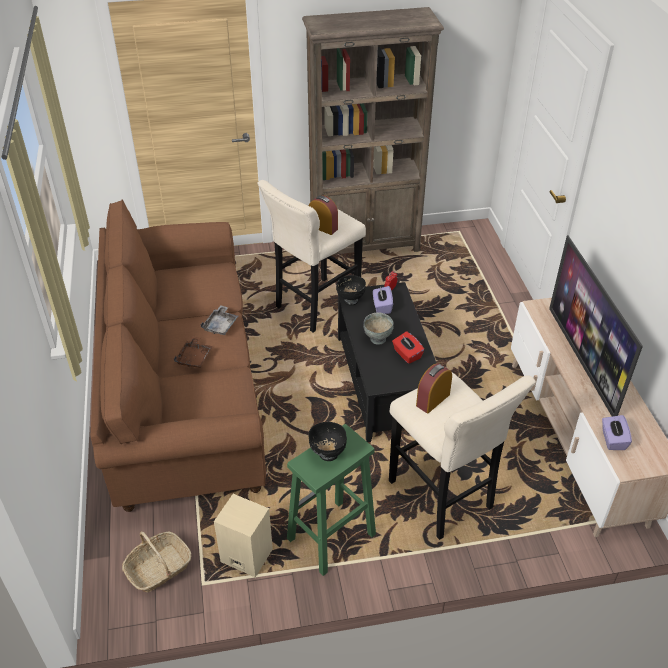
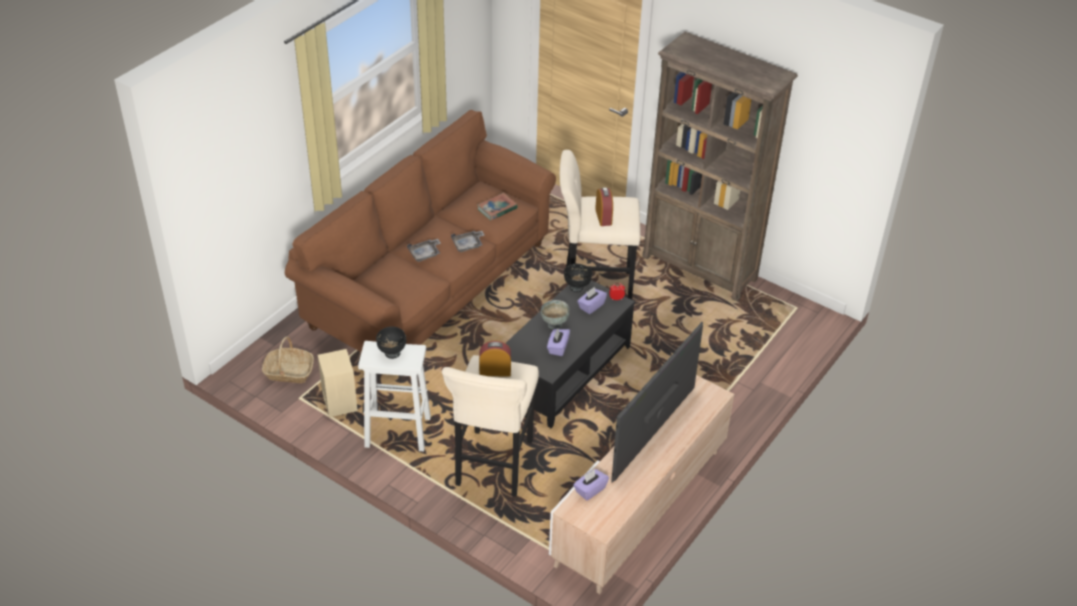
camera: 45 degrees right, 0 degrees up
brown tray [174,336,213,368] -> grey tray [407,239,441,262]
green stool [287,424,376,576] -> white stool [358,341,431,451]
red tissue box [392,332,424,364] -> purple tissue box [547,328,570,356]
none -> book [477,193,518,220]

